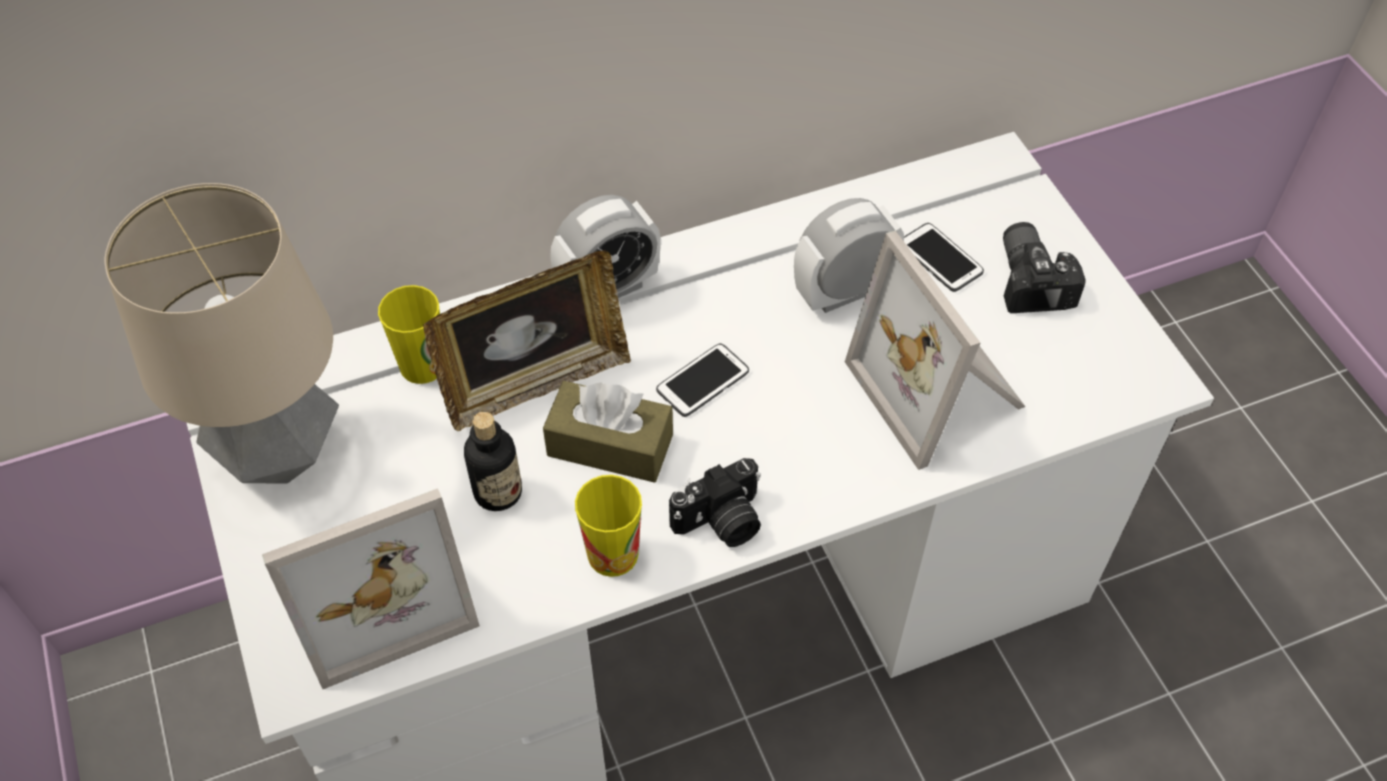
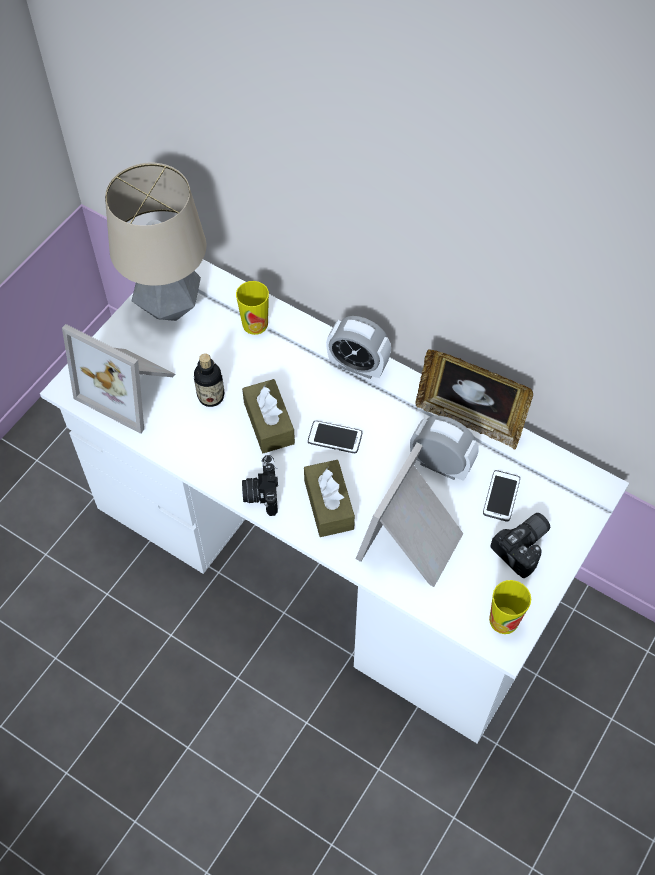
camera: 55 degrees right, 5 degrees up
picture frame [423,250,631,431] -> picture frame moved to [415,349,533,450]
cup [575,475,642,577] -> cup moved to [489,580,531,634]
camera [669,458,761,547] -> camera turned 60 degrees clockwise [242,455,278,516]
none -> brown tissue box [304,460,355,537]

